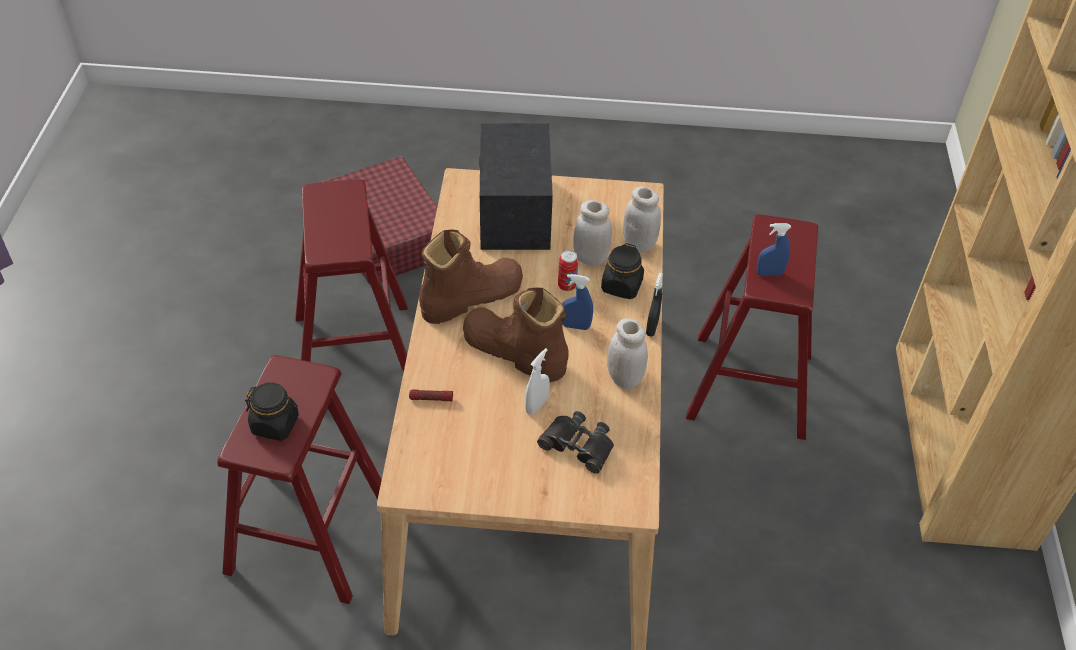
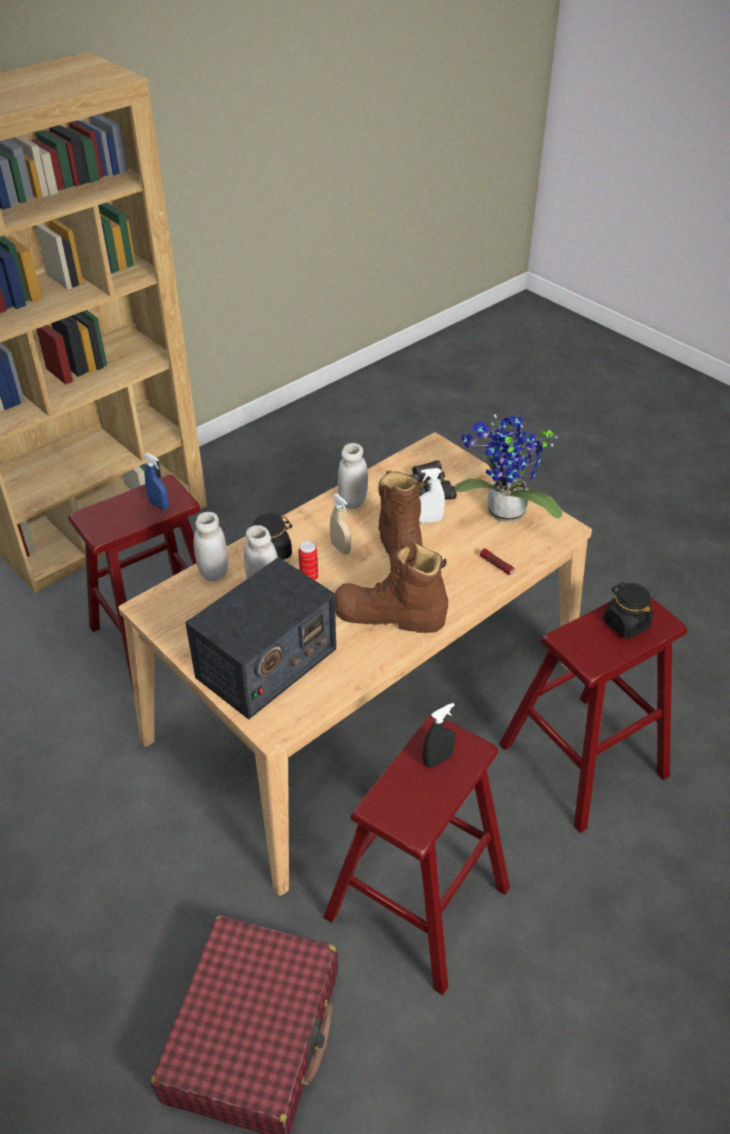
camera: 135 degrees left, 5 degrees down
blue spray bottle [562,274,593,330] -> beige spray bottle [330,494,351,555]
black spray bottle [646,273,663,336] -> black spray bottle moved to [423,703,455,768]
none -> potted plant [455,414,562,522]

